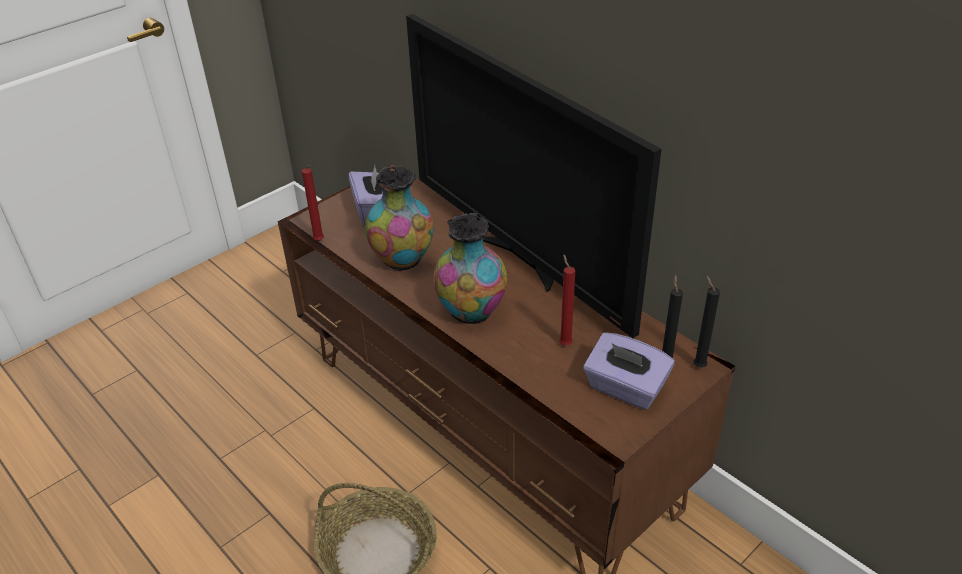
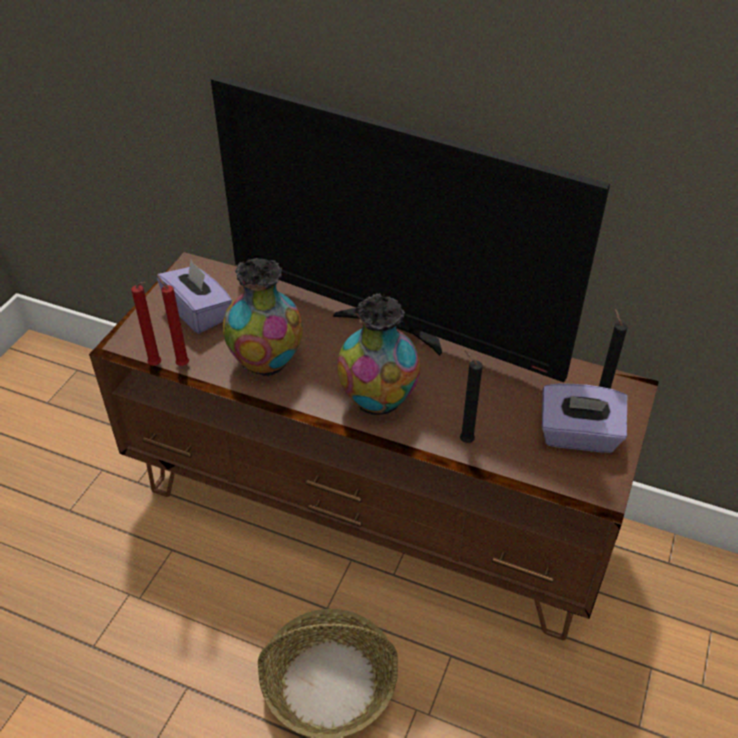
camera: 25 degrees left, 5 degrees up
red candle [559,254,575,345] -> red candle moved to [157,275,189,366]
black candle [693,275,720,368] -> black candle moved to [460,350,483,443]

